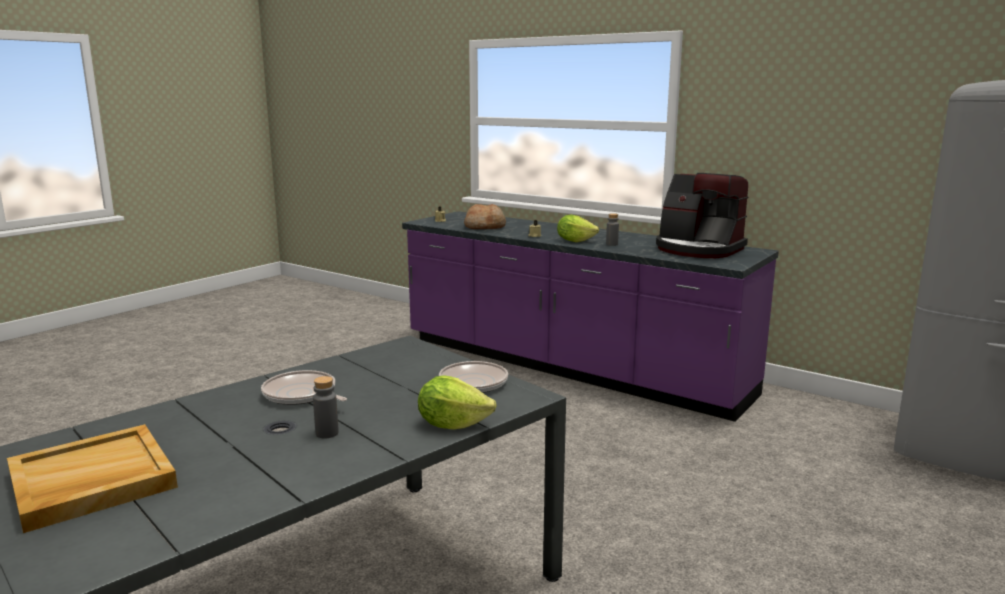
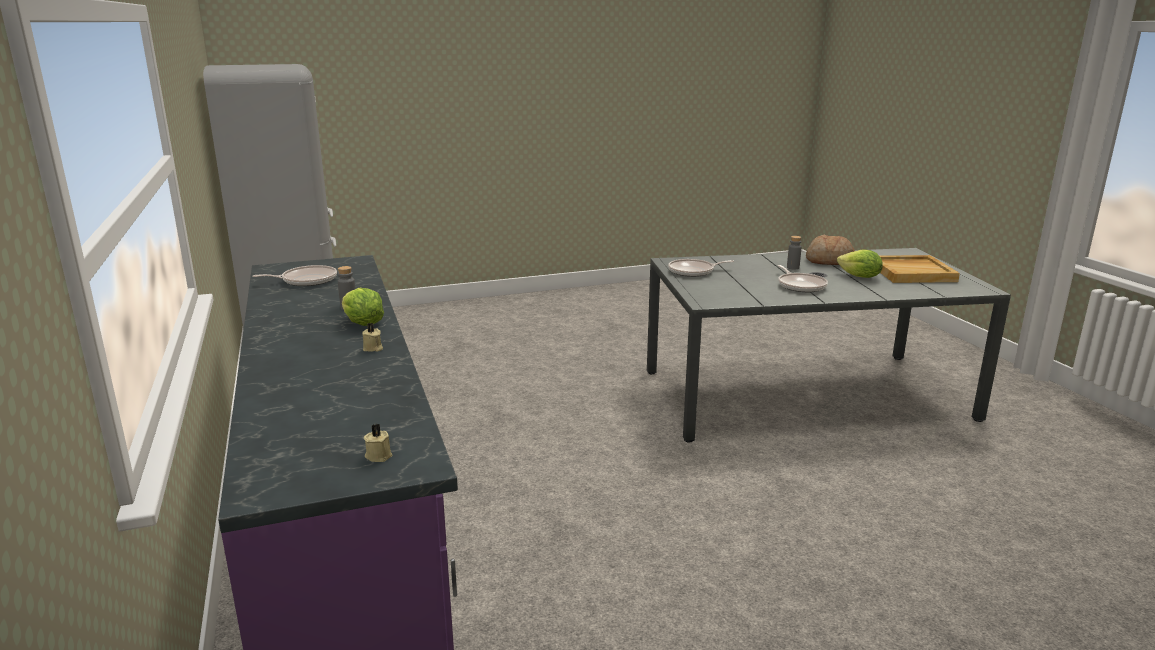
camera: 145 degrees left, 5 degrees up
lettuce [418,375,497,430] -> lettuce moved to [837,249,883,278]
bread [464,204,506,229] -> bread moved to [806,235,855,265]
coffee machine [656,173,749,258] -> frying pan [252,265,337,286]

